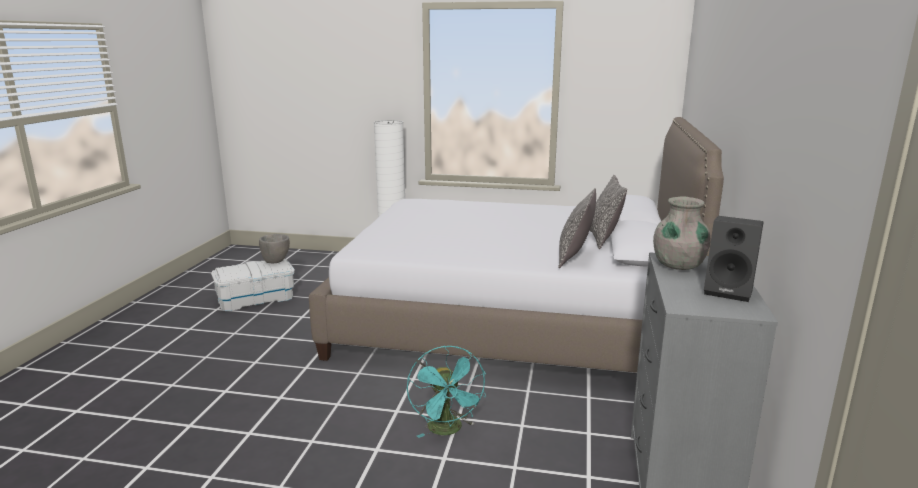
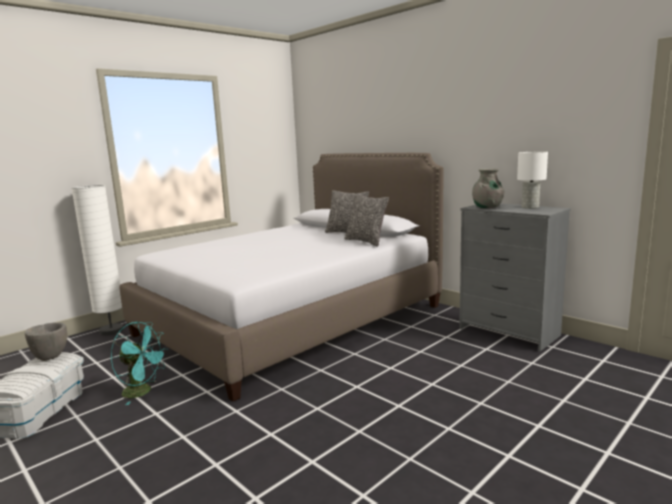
camera: 55 degrees left, 5 degrees down
turquoise fan [407,346,486,438] -> turquoise fan moved to [110,322,168,405]
black speaker [704,216,764,302] -> white table lamp [517,151,548,209]

